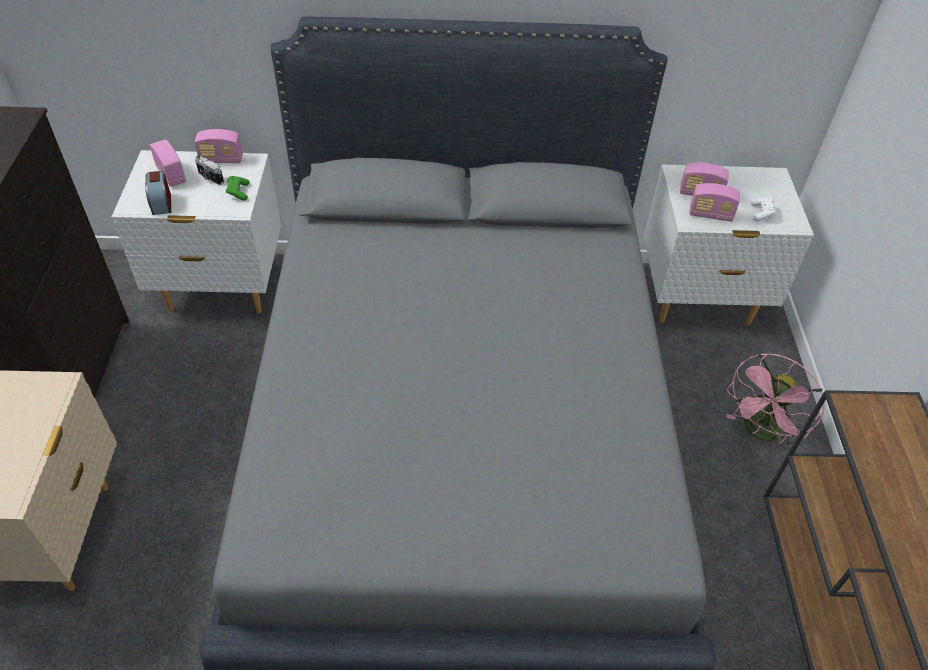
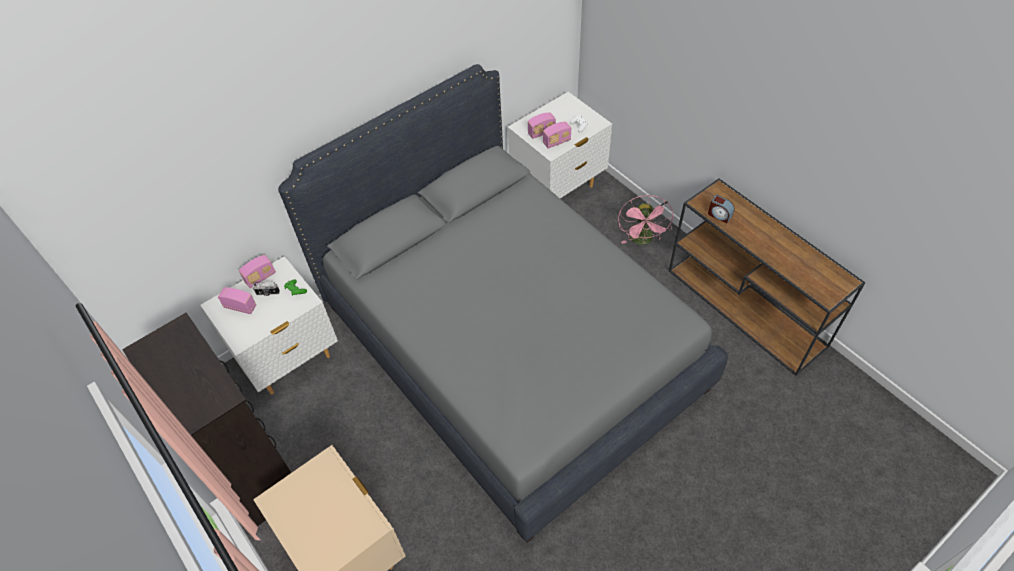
camera: 35 degrees left, 5 degrees up
alarm clock [145,171,171,215] -> alarm clock moved to [708,195,734,224]

